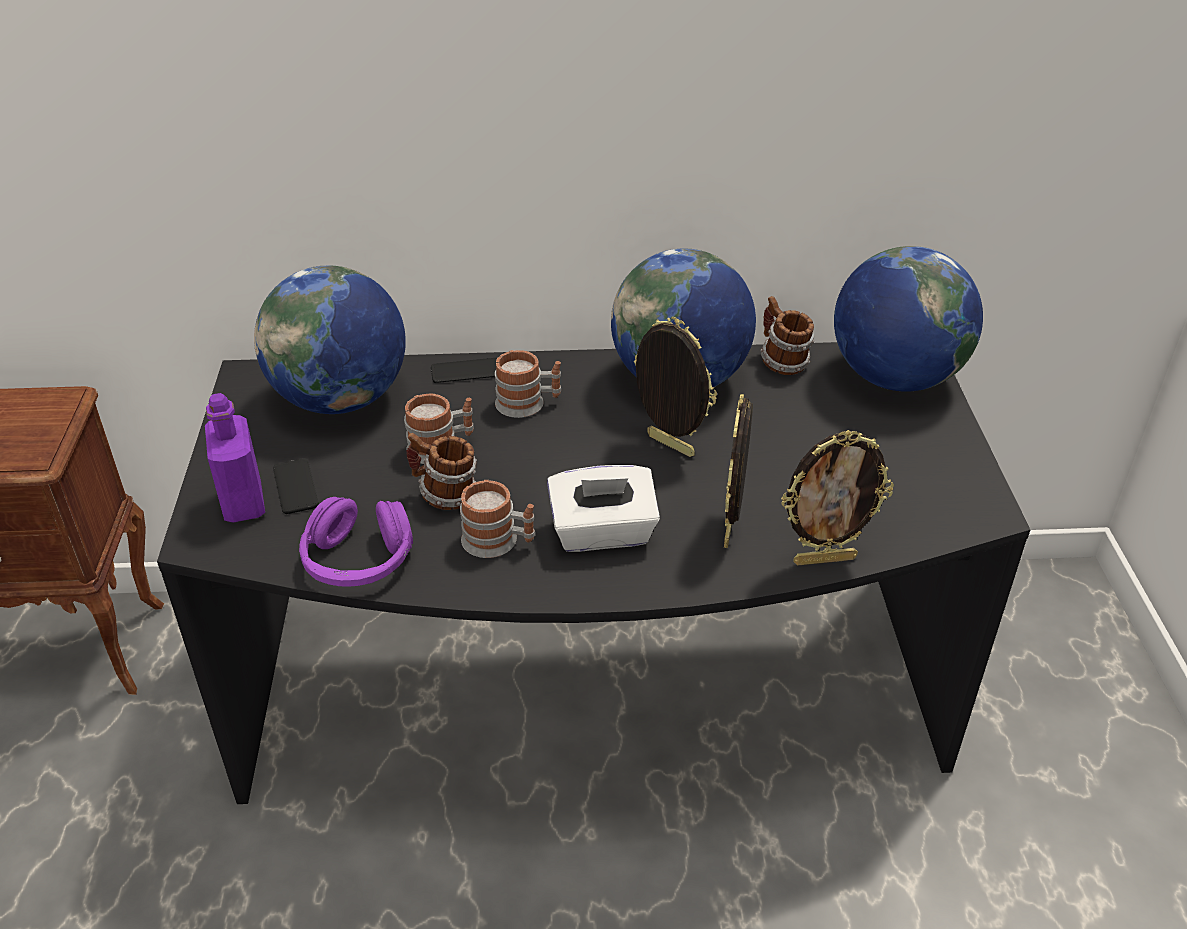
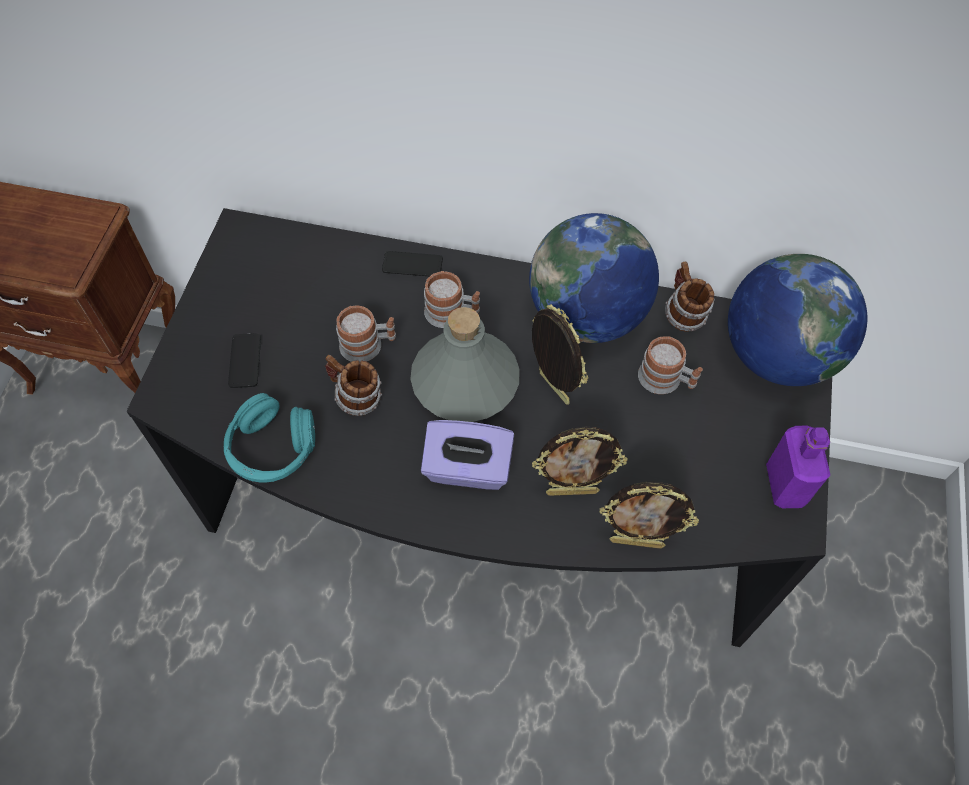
camera: 15 degrees right, 20 degrees up
purple bottle [205,393,265,523] -> purple bottle moved to [766,426,830,508]
globe [254,266,406,414] -> none
purple headphones [299,497,413,587] -> turquoise headphones [224,393,315,483]
mug [460,480,535,558] -> mug moved to [638,336,703,394]
white tissue box [547,465,660,552] -> purple tissue box [421,420,514,490]
picture frame [724,394,753,548] -> picture frame turned 120 degrees counterclockwise [532,426,628,496]
none -> grey bottle [410,307,520,422]

